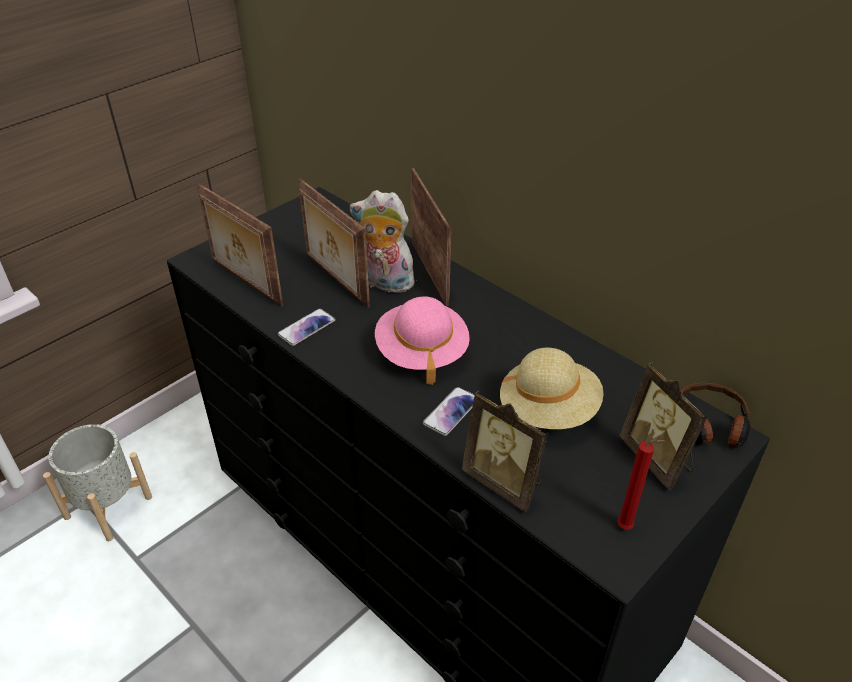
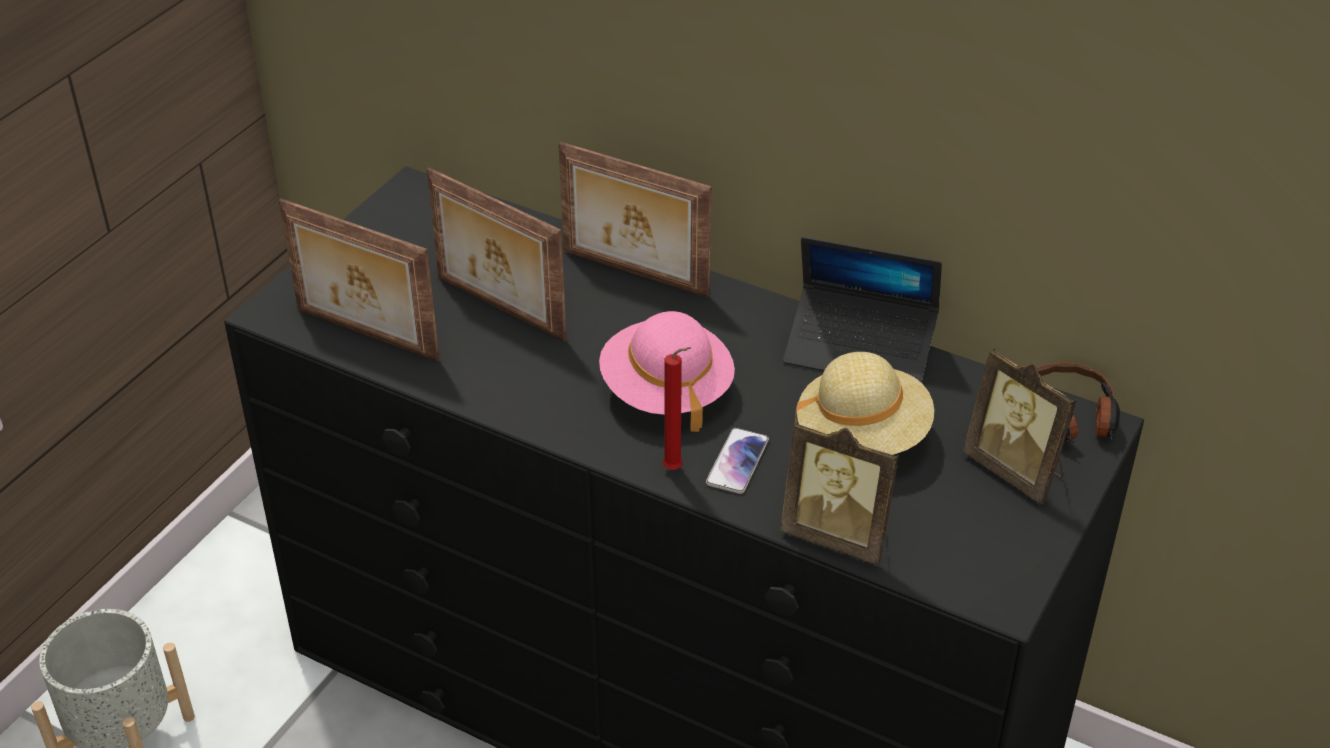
camera: 15 degrees left, 0 degrees up
phone [277,308,335,346] -> none
plush toy [350,190,417,293] -> none
picture frame [411,168,451,306] -> picture frame turned 150 degrees clockwise [559,142,712,297]
red candle [617,439,666,530] -> red candle moved to [663,347,691,470]
none -> laptop [783,237,942,383]

